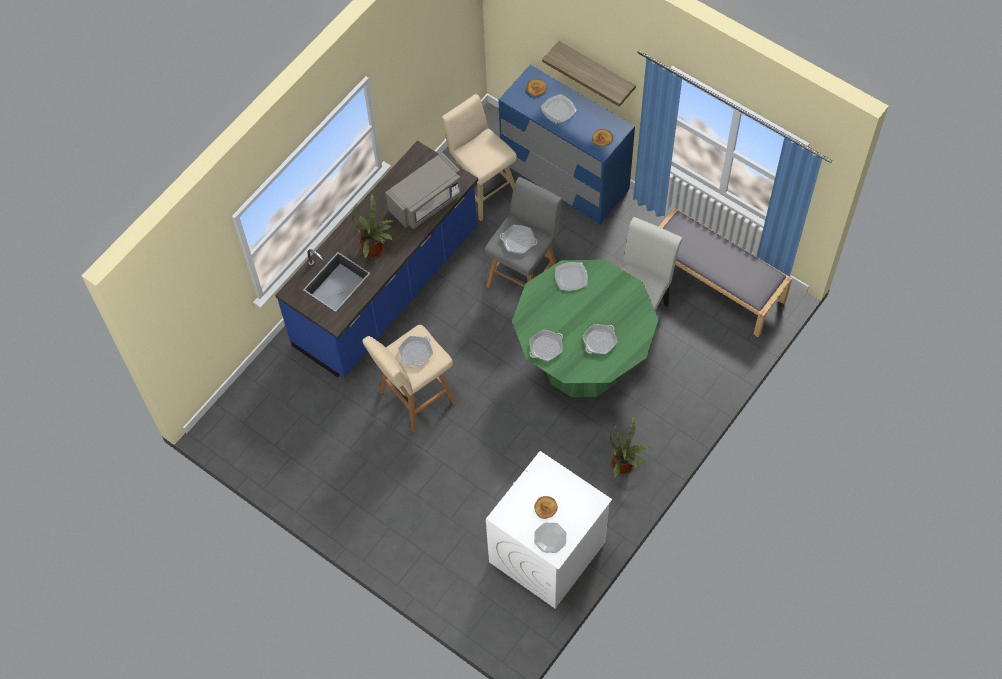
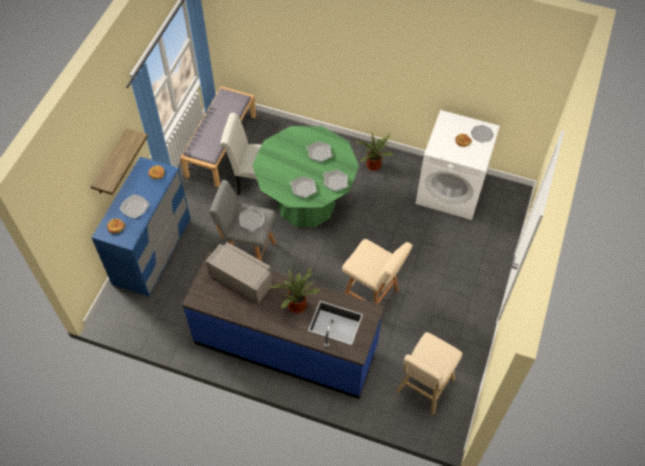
camera: 110 degrees left, 5 degrees down
frying pan [398,336,433,366] -> frying pan moved to [290,176,317,198]
beige stool [442,94,517,221] -> beige stool moved to [396,332,462,415]
plate [555,262,588,291] -> none

